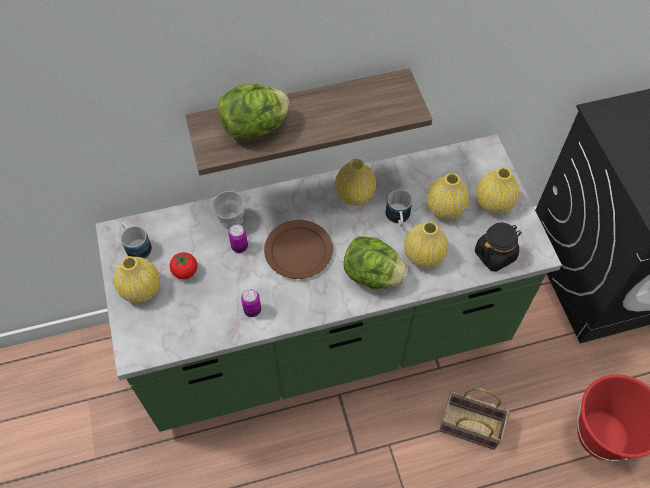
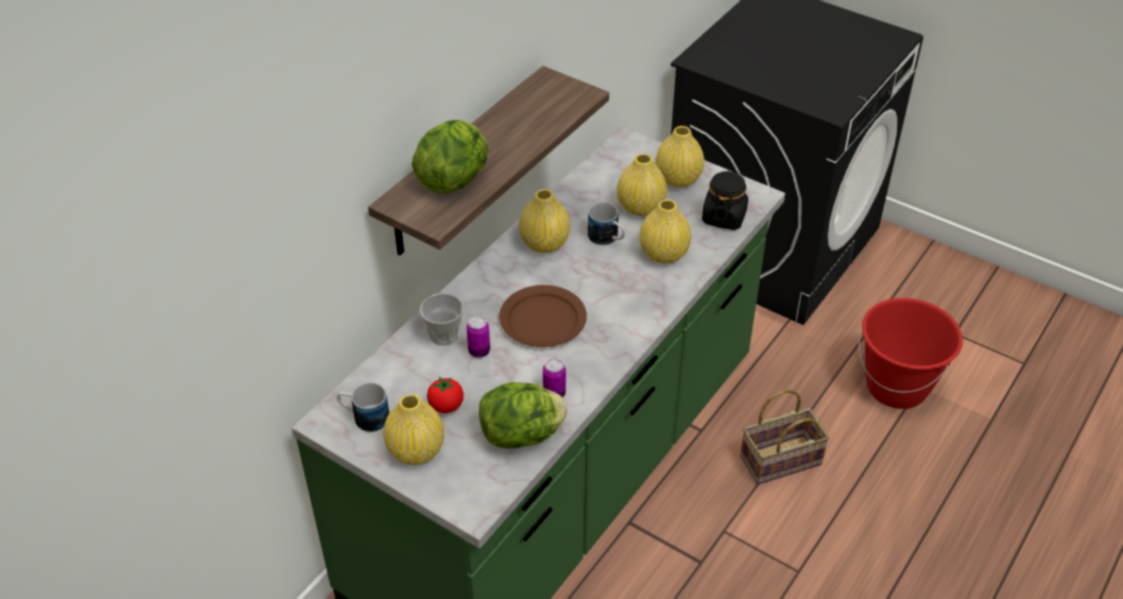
camera: 40 degrees left, 15 degrees down
lettuce [344,236,408,289] -> lettuce moved to [479,382,567,449]

